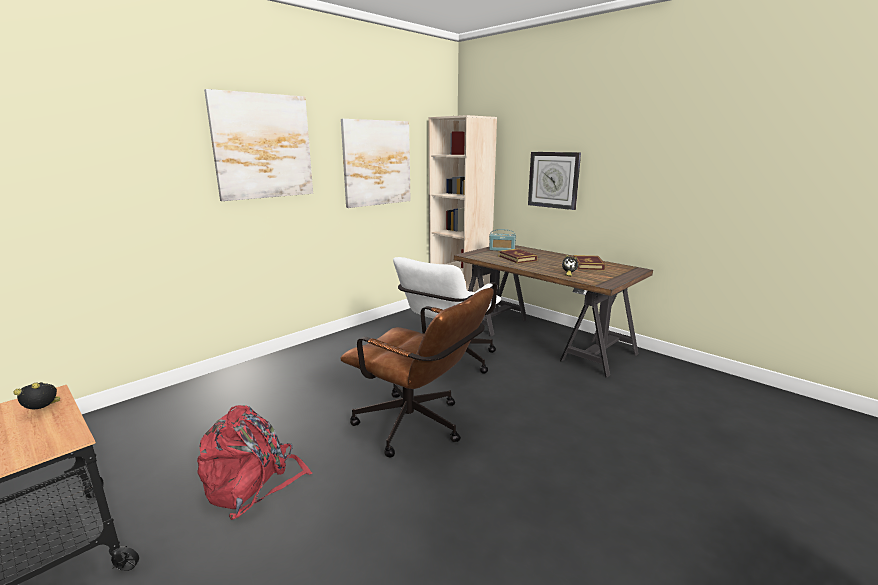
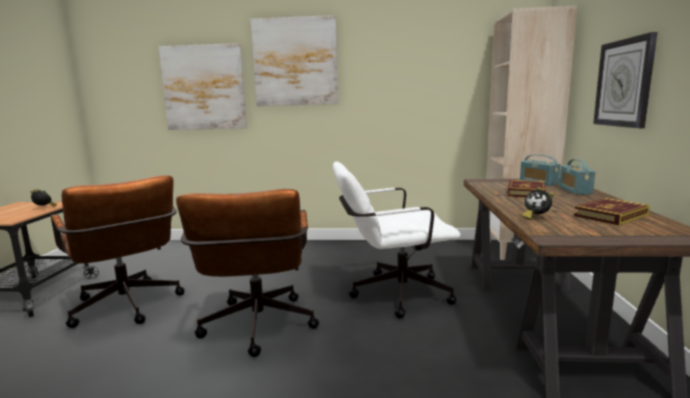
camera: 50 degrees right, 5 degrees down
red backpack [197,405,312,520] -> brown office chair [51,175,185,328]
picture [341,119,411,208] -> picture moved to [158,43,247,130]
none -> radio [559,159,595,195]

